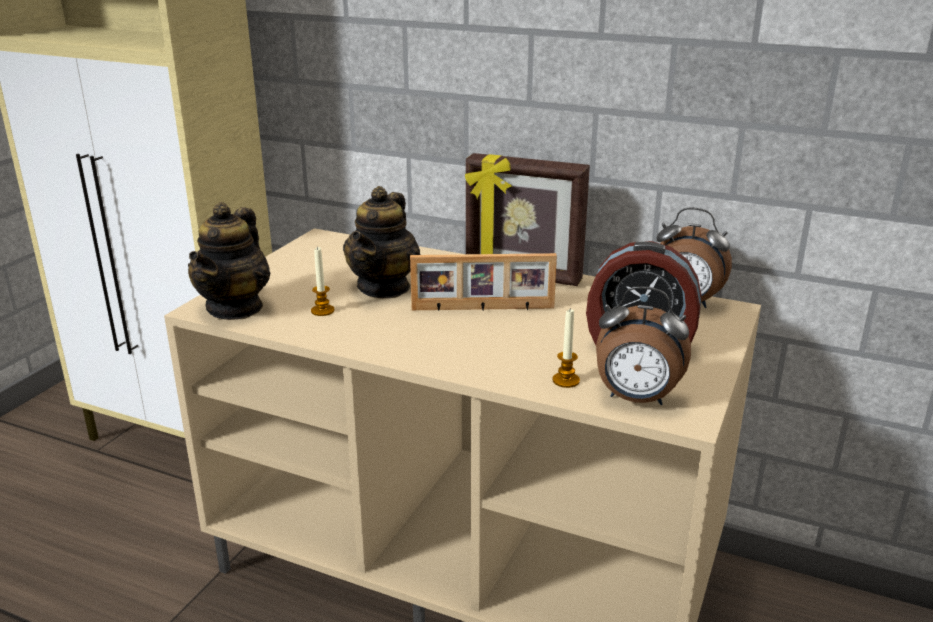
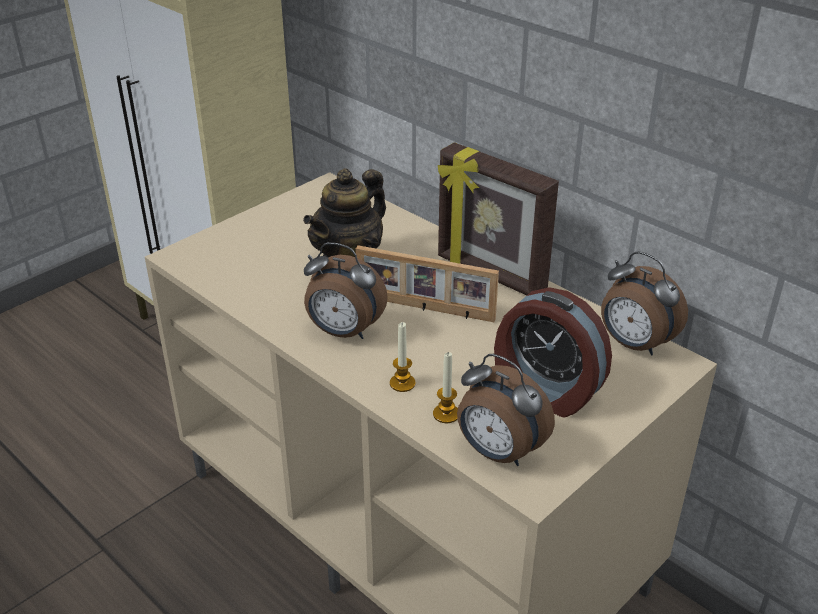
camera: 20 degrees right, 10 degrees up
teapot [188,202,271,320] -> none
candle [311,246,335,316] -> candle moved to [390,322,416,392]
none -> alarm clock [304,242,388,339]

